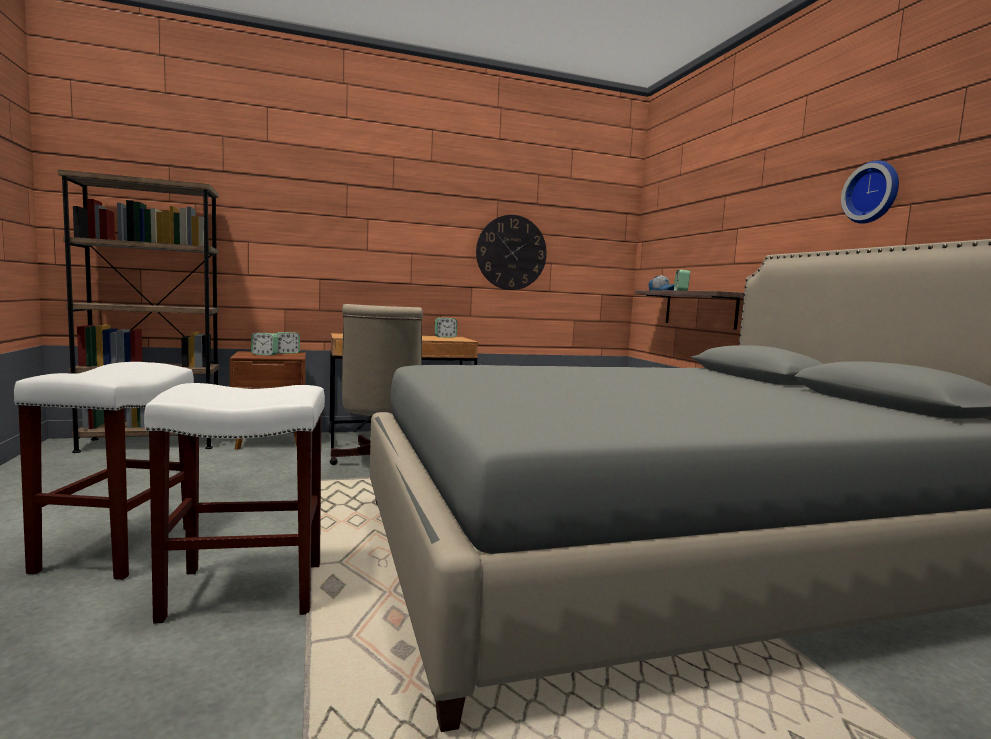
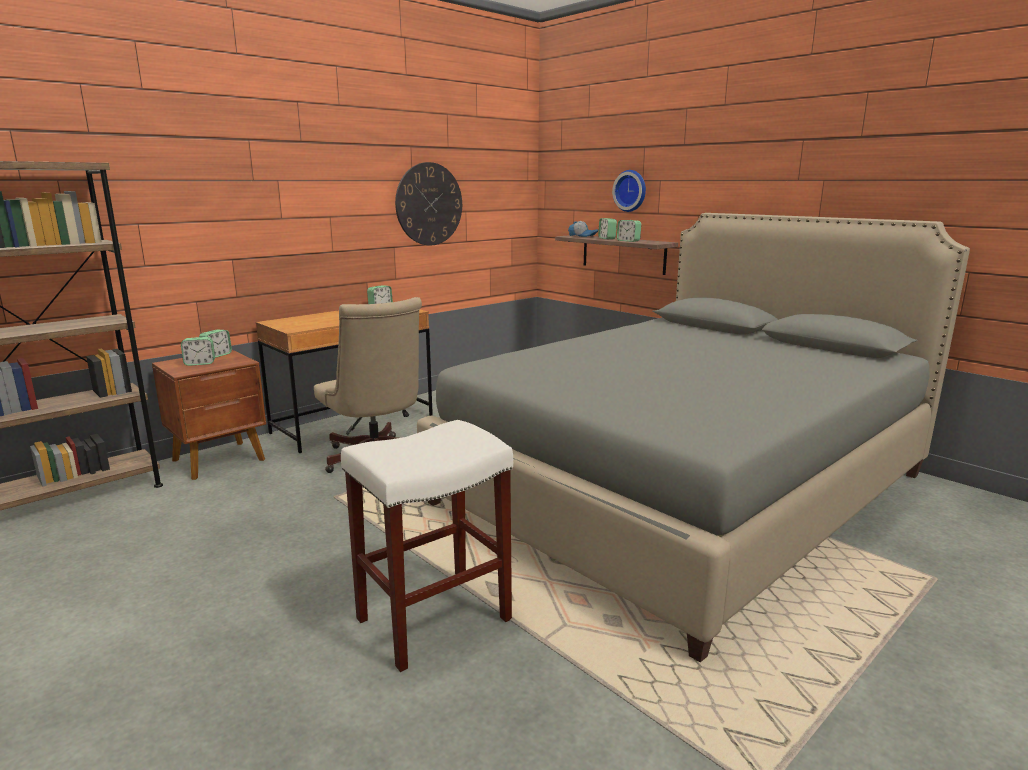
camera: 25 degrees left, 10 degrees up
white stool [14,362,194,580] -> none
wall clock [841,160,899,224] -> wall clock moved to [612,170,646,212]
none -> alarm clock [617,220,641,242]

